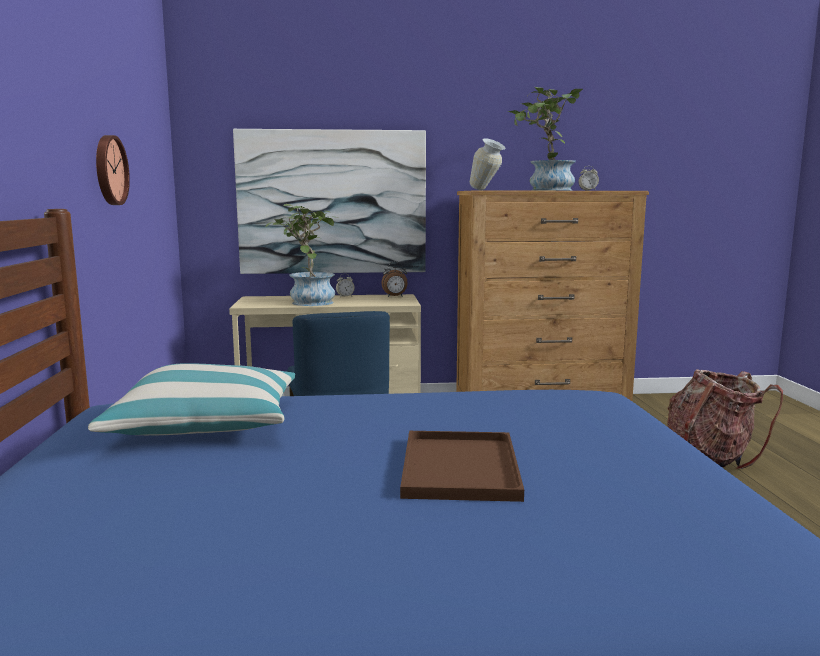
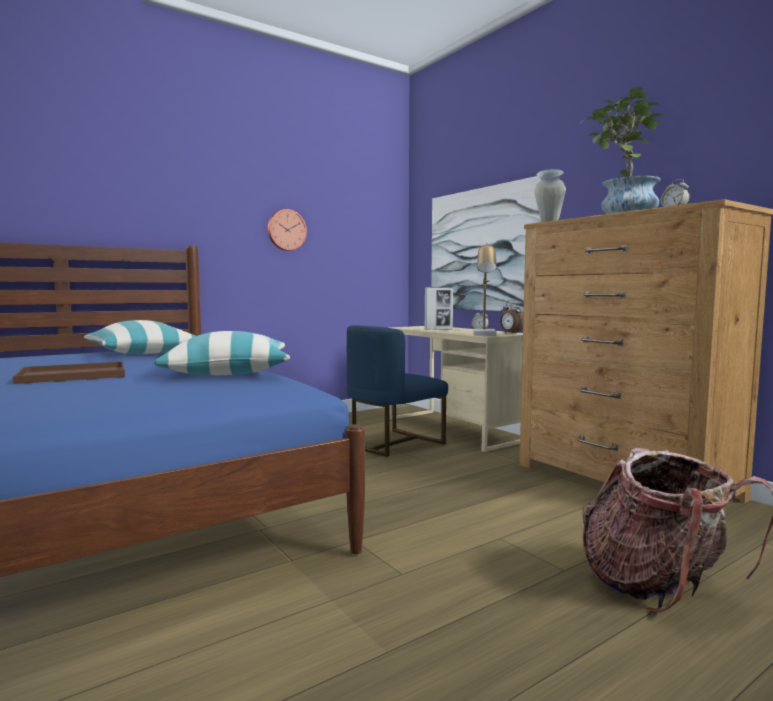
camera: 60 degrees right, 5 degrees down
potted plant [266,204,338,306] -> picture frame [424,287,453,330]
none -> pillow [154,331,290,376]
none -> table lamp [473,243,497,336]

